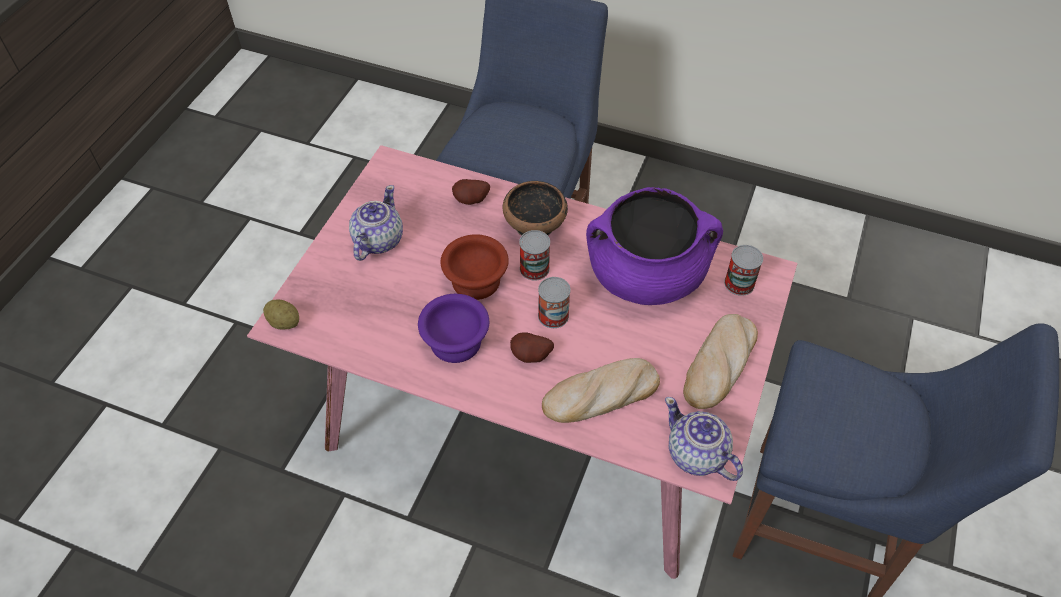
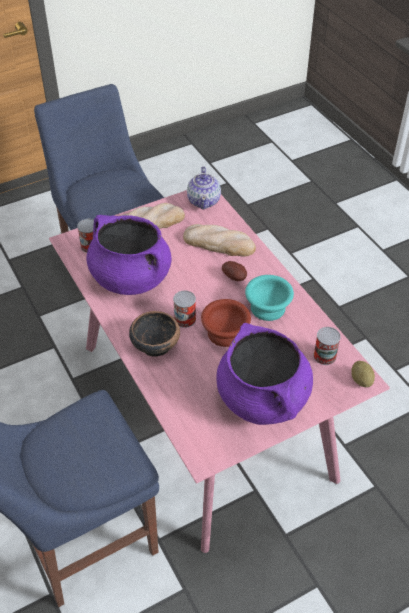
camera: 140 degrees left, 5 degrees down
teapot [349,185,403,261] -> purple cooking pot [216,323,313,425]
purple bowl [418,294,489,363] -> turquoise bowl [245,275,294,321]
potato [452,179,490,205] -> none
can [538,277,571,328] -> can moved to [313,327,341,365]

